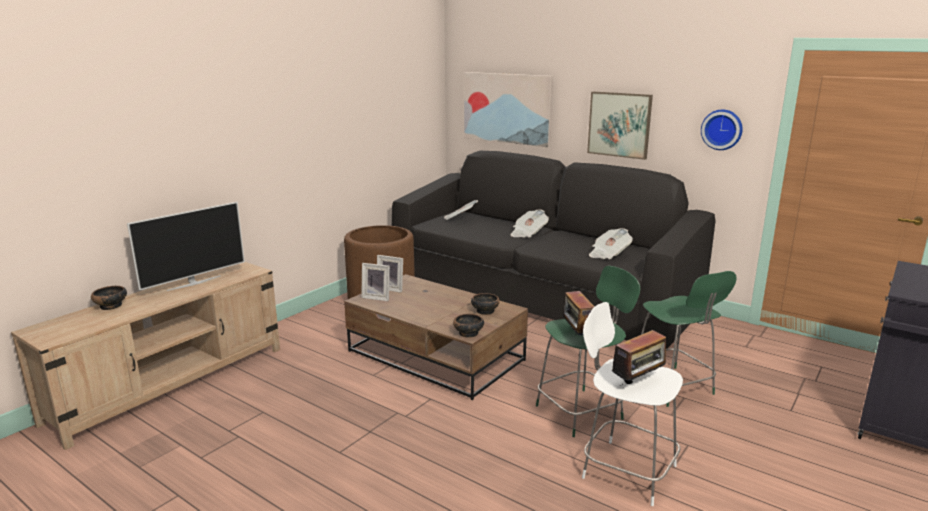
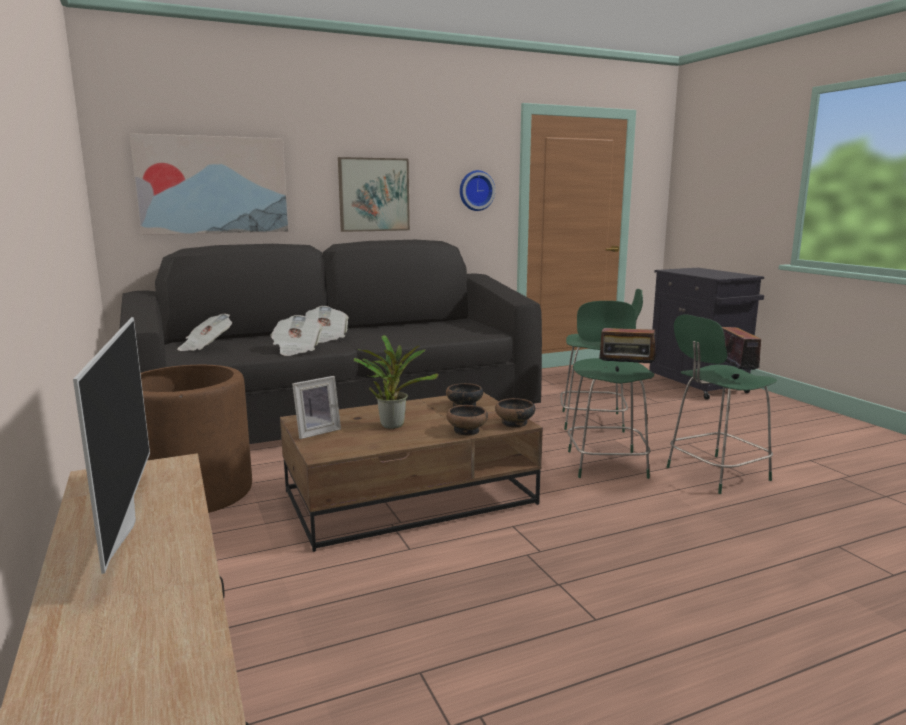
camera: 60 degrees left, 5 degrees down
bowl [91,286,127,310] -> bowl moved to [446,405,488,435]
picture frame [361,263,390,301] -> none
white stool [582,302,683,506] -> green stool [667,315,777,494]
newspaper [589,228,633,259] -> newspaper moved to [270,315,323,356]
none -> potted plant [354,335,438,429]

